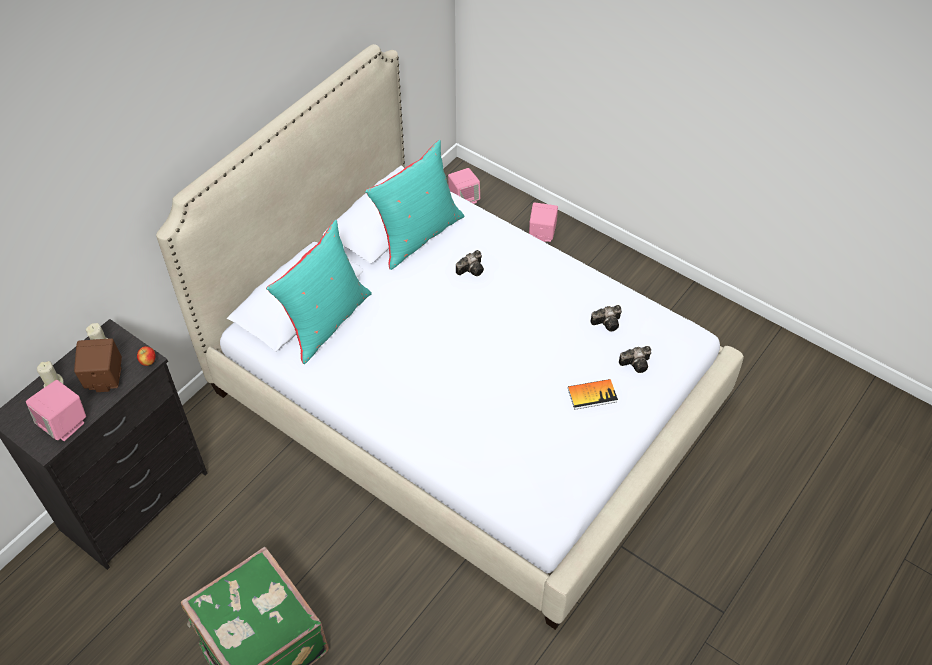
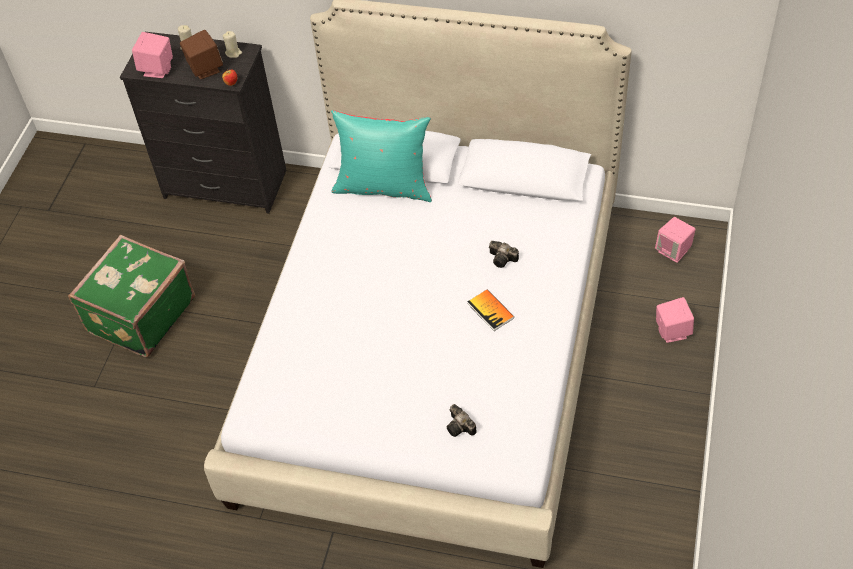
camera: 70 degrees right, 0 degrees up
turquoise pillow [365,140,465,270] -> none
book [568,379,618,410] -> book moved to [468,289,514,331]
camera [591,305,622,331] -> none

